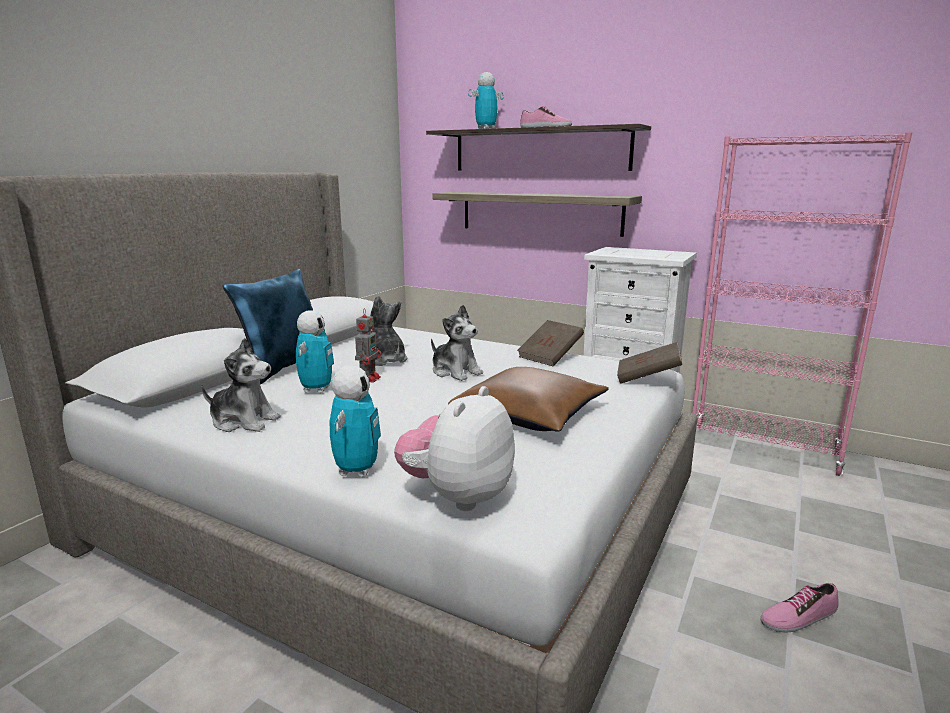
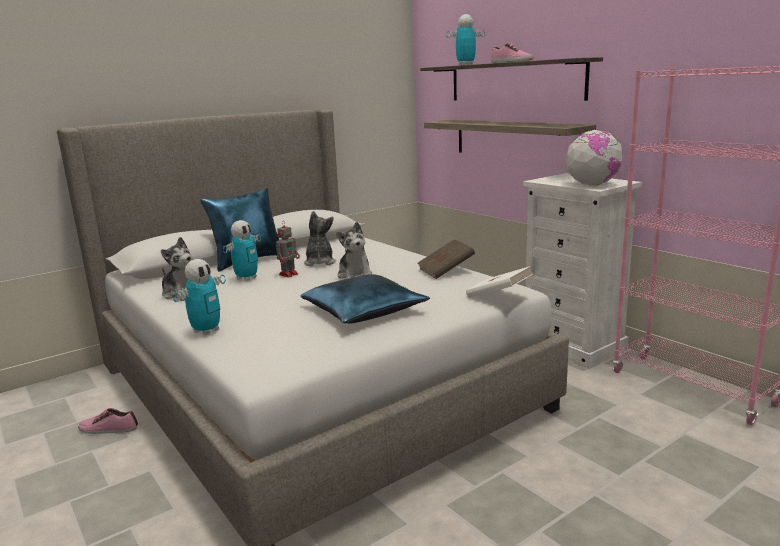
camera: 25 degrees right, 0 degrees up
plush toy [394,386,515,511] -> none
brown pillow [448,367,609,432] -> blue pillow [300,274,430,323]
brown book [617,342,682,384] -> white book [466,266,533,298]
shoe [760,583,839,633] -> shoe moved to [78,408,138,434]
none -> globe [565,130,624,186]

